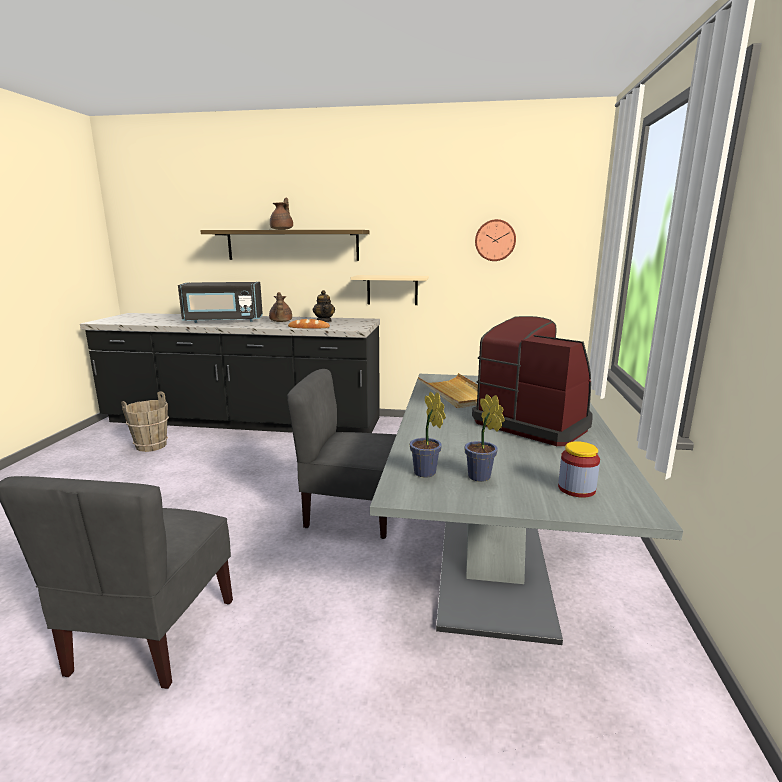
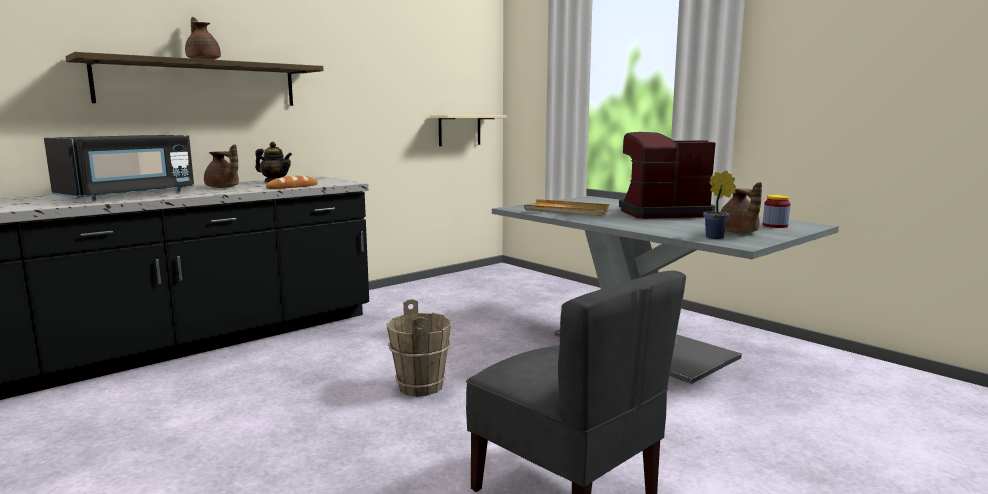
camera: 50 degrees left, 5 degrees down
brown bucket [121,391,169,452] -> brown bucket moved to [386,299,452,397]
grey chair [287,369,397,539] -> none
beige shelf [351,275,429,305] -> beige shelf moved to [429,115,507,146]
potted plant [464,394,505,482] -> brown teapot [720,182,762,233]
wall clock [475,219,516,261] -> none

